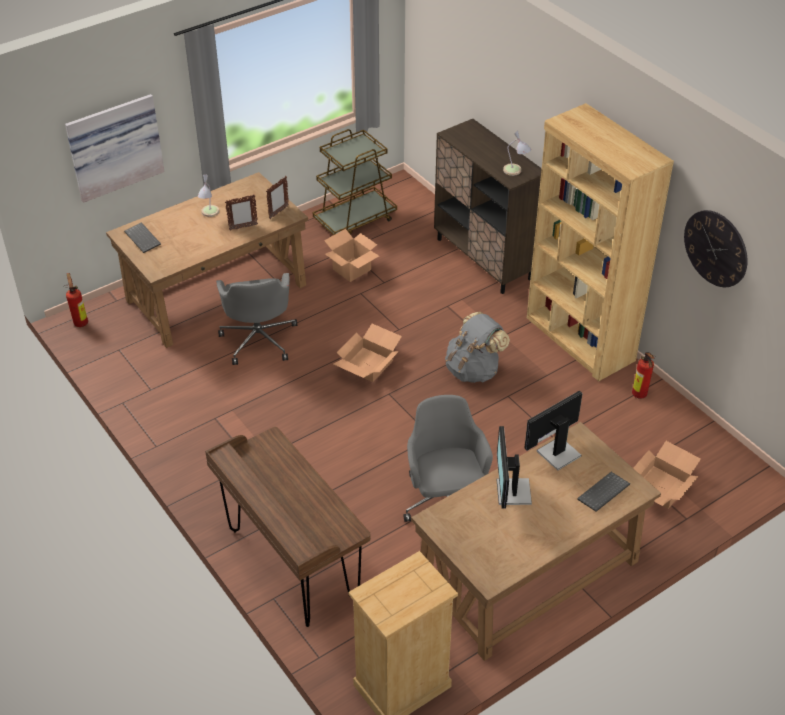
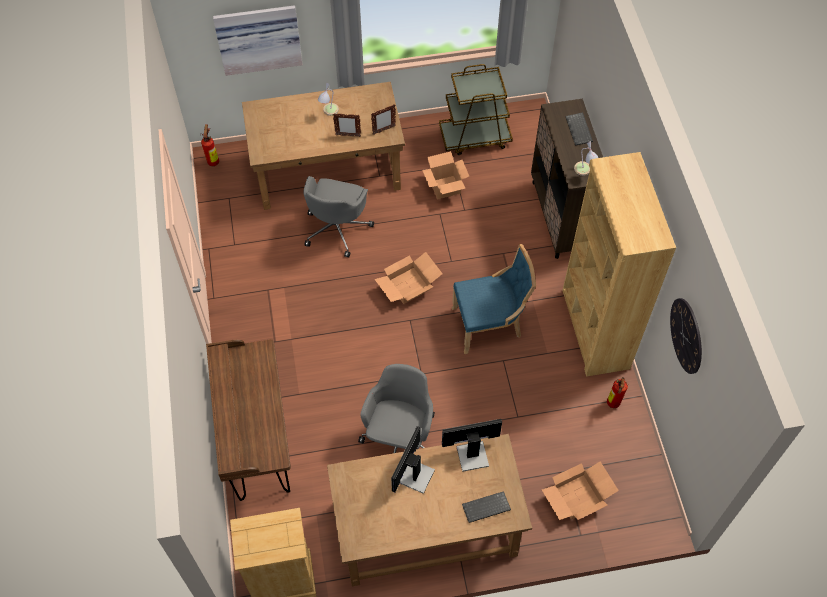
camera: 25 degrees right, 15 degrees up
keyboard [124,222,161,253] -> keyboard moved to [566,112,593,146]
grey backpack [445,312,510,383] -> blue chair [452,244,536,354]

